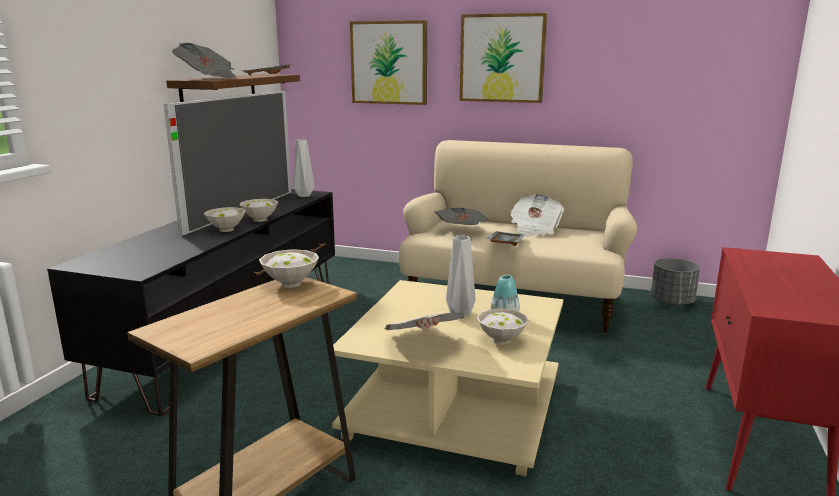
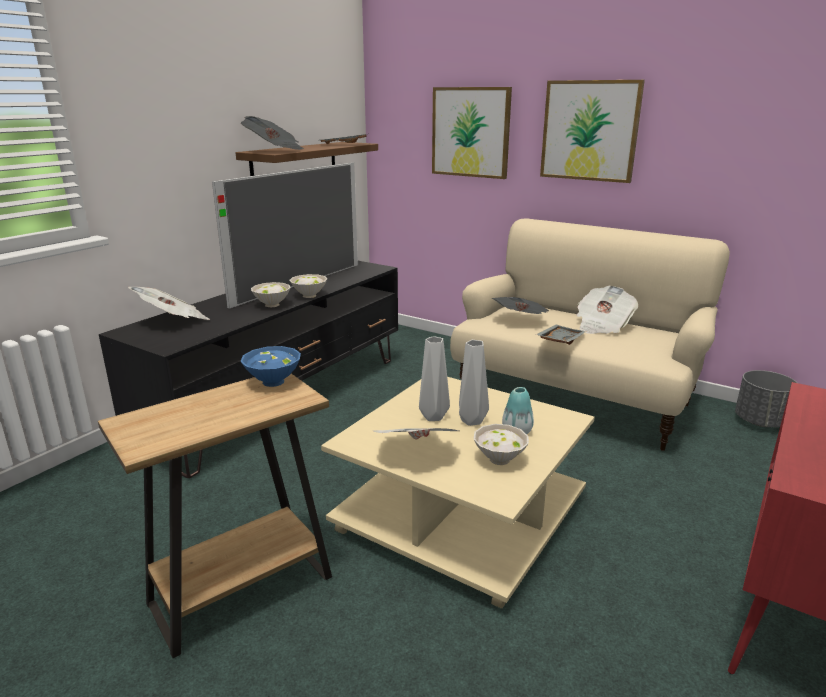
camera: 15 degrees right, 5 degrees up
white bowl [259,249,319,288] -> blue bowl [240,346,301,387]
grey vase [294,139,315,197] -> grey vase moved to [419,336,450,421]
none -> newspaper [128,287,210,320]

